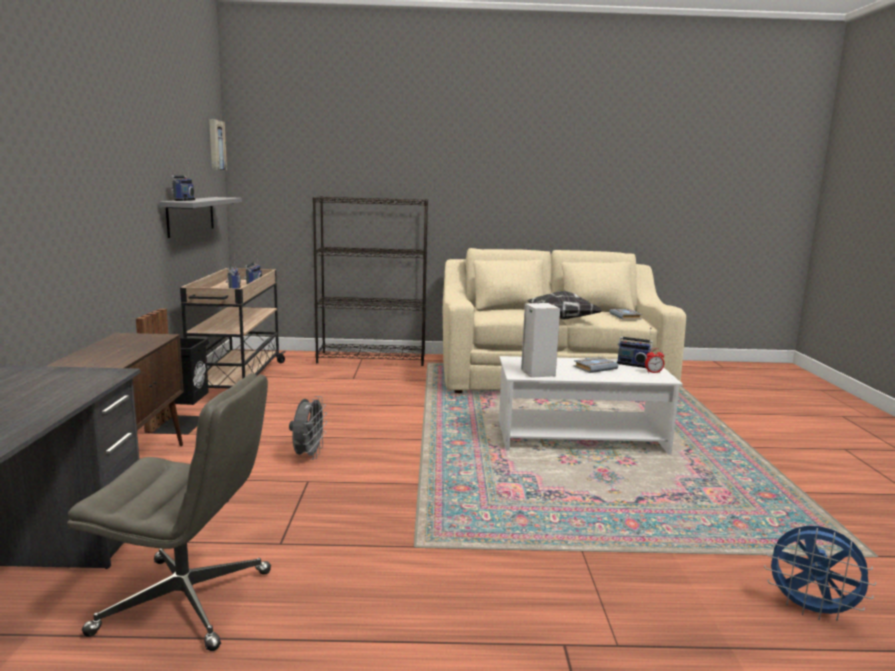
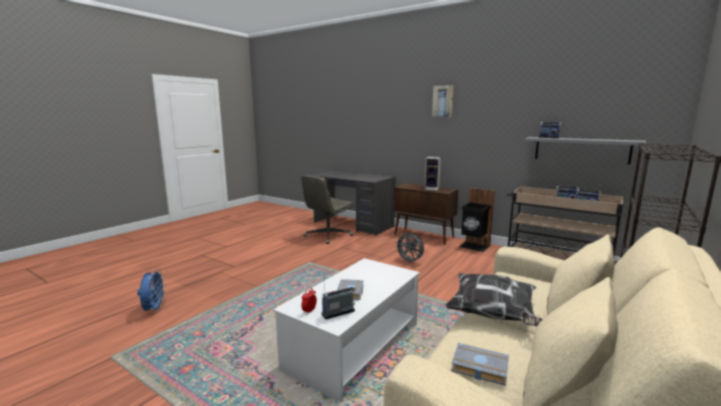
camera: 125 degrees right, 0 degrees up
picture [209,119,227,170] -> picture moved to [432,85,454,117]
speaker [521,303,560,378] -> speaker moved to [425,157,441,191]
blue fan [764,526,876,621] -> blue fan turned 105 degrees clockwise [137,269,166,313]

